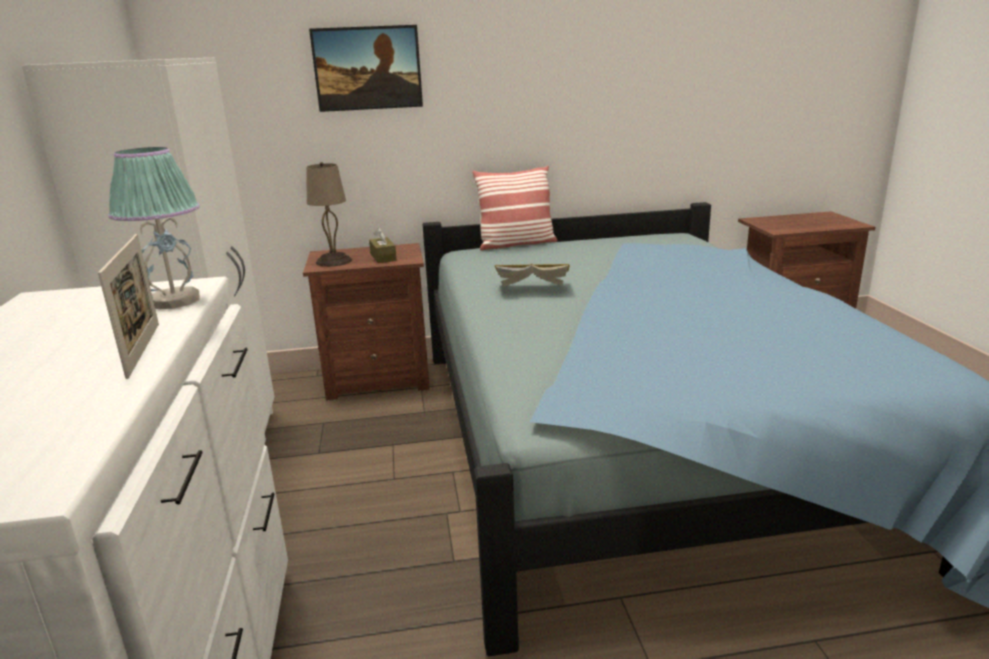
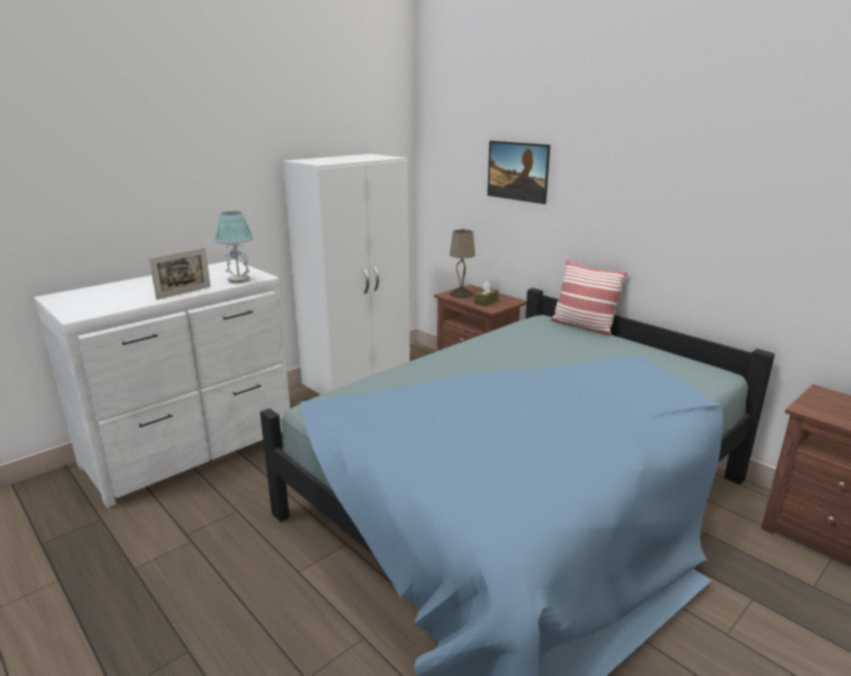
camera: 55 degrees right, 0 degrees up
book [494,264,570,287] -> none

